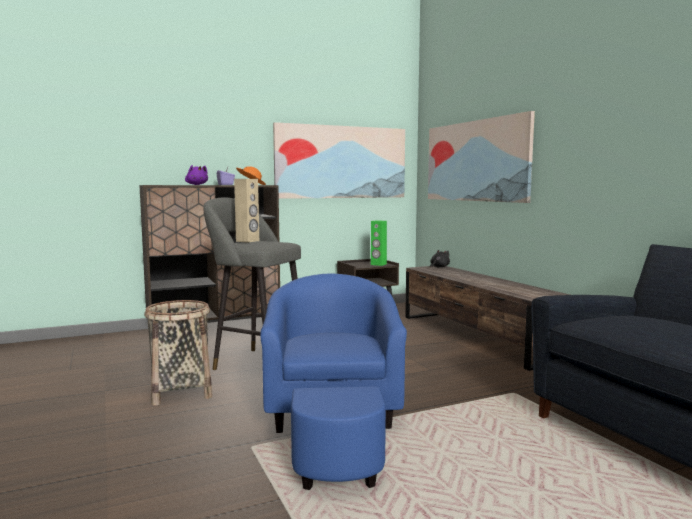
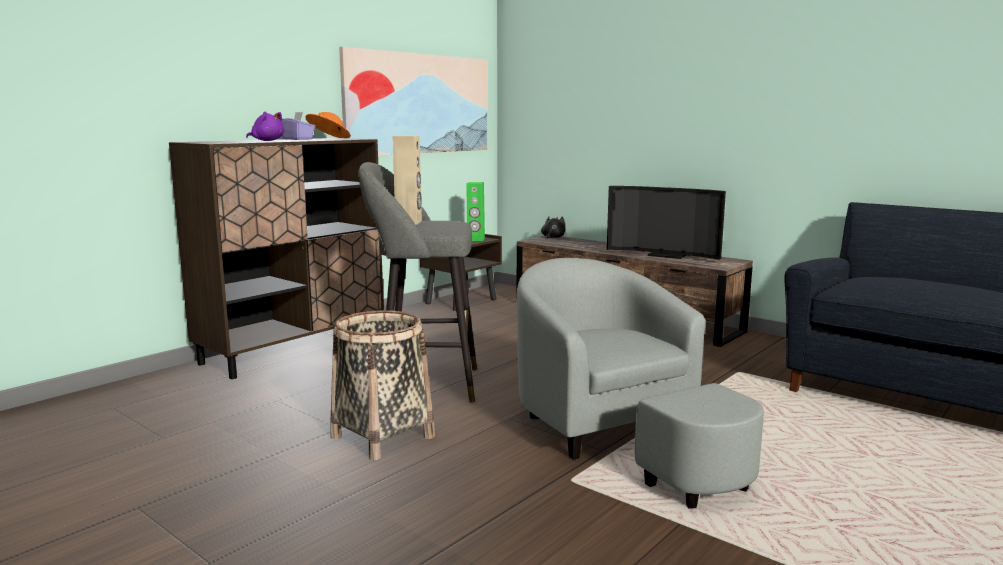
camera: 25 degrees left, 5 degrees up
blue armchair [260,273,407,490] -> grey armchair [517,258,764,508]
picture [428,111,535,203] -> none
none -> television [607,186,726,260]

